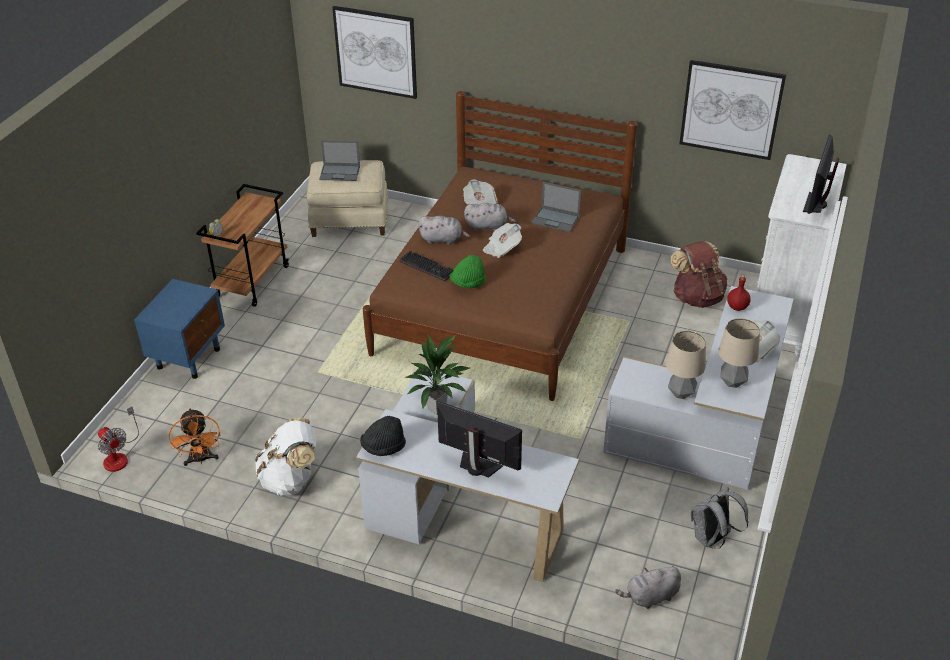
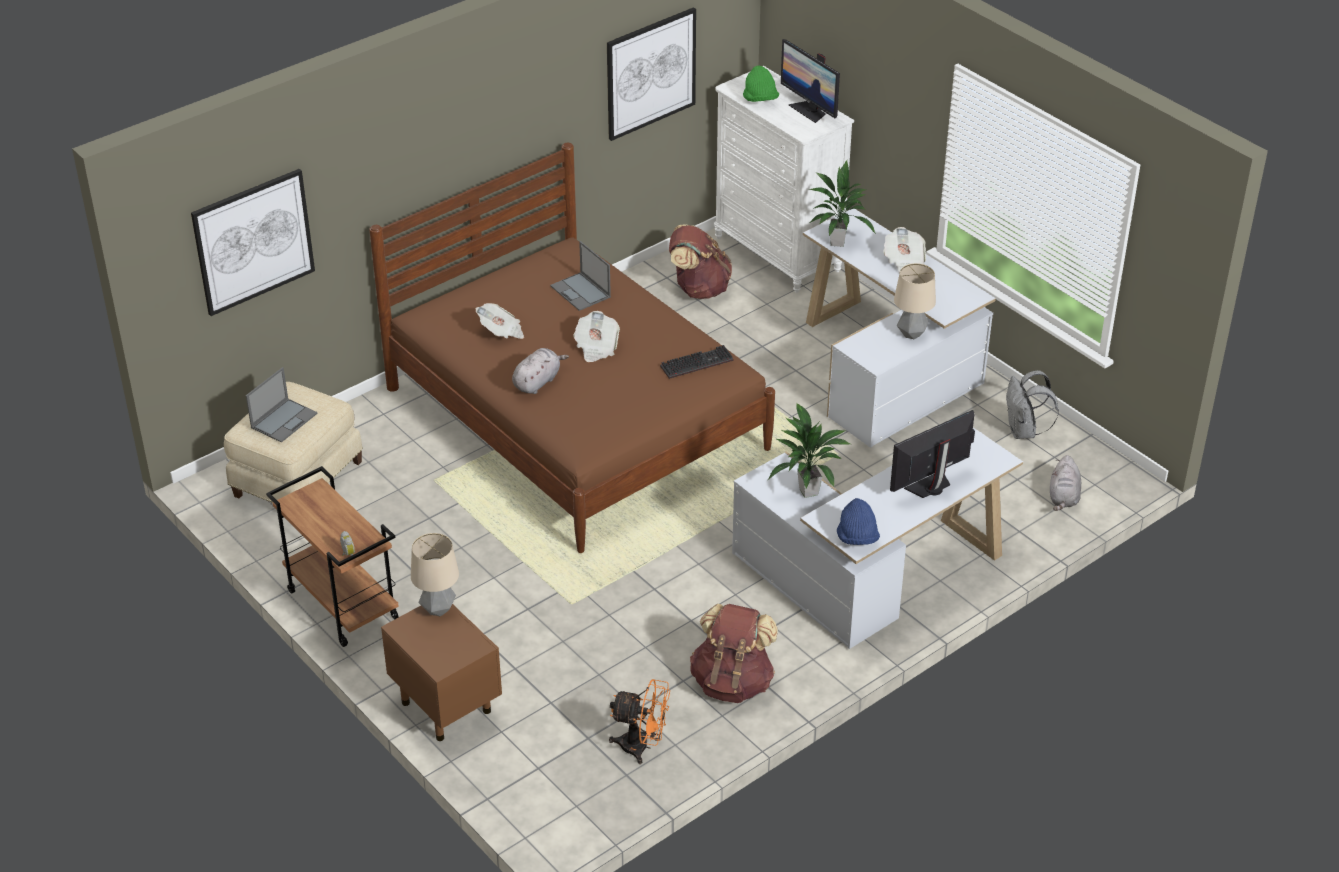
camera: 60 degrees left, 0 degrees up
fan [98,407,139,472] -> none
blue nightstand [134,279,225,379] -> brown nightstand [381,604,502,741]
white backpack [255,418,316,496] -> brown backpack [690,604,778,703]
black hat [360,416,406,456] -> blue hat [837,498,880,545]
keyboard [399,251,454,281] -> keyboard moved to [660,345,734,379]
green hat [450,255,486,288] -> green hat moved to [743,65,779,102]
grey plush toy [464,203,516,231] -> none
laptop [531,182,581,232] -> laptop turned 90 degrees clockwise [550,241,611,311]
table lamp [718,318,760,388] -> table lamp moved to [411,533,459,616]
red bottle [727,275,751,311] -> potted plant [809,160,876,247]

